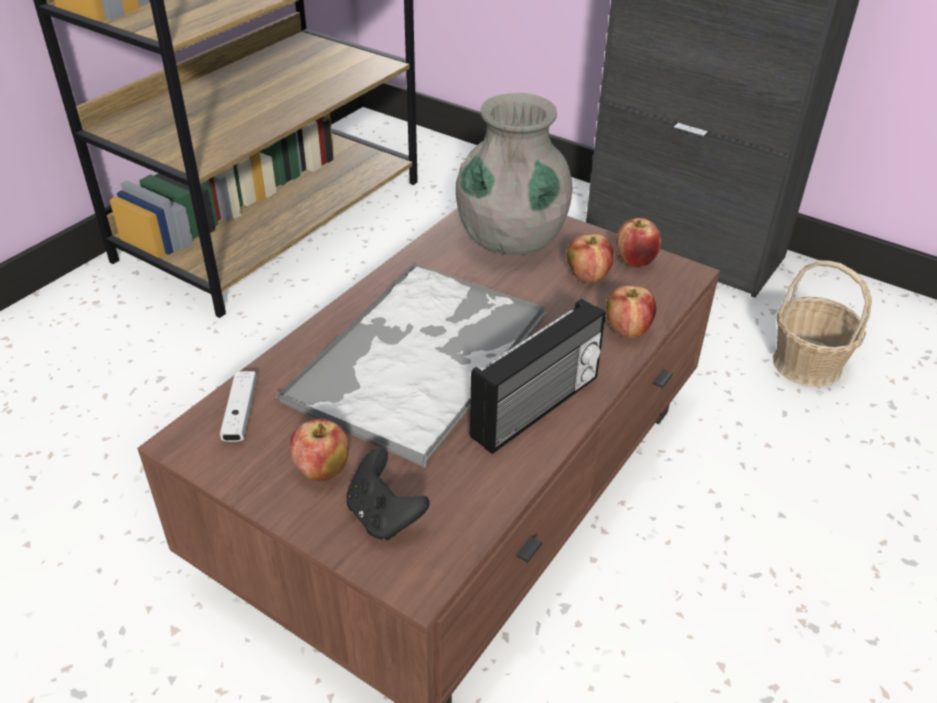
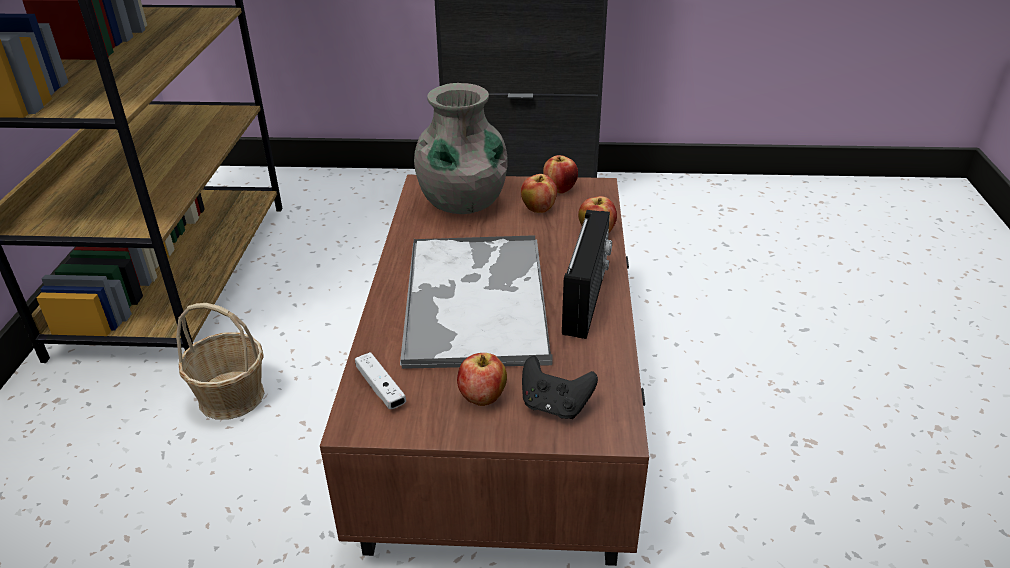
camera: 30 degrees left, 5 degrees down
basket [773,260,872,387] -> basket moved to [176,303,264,420]

